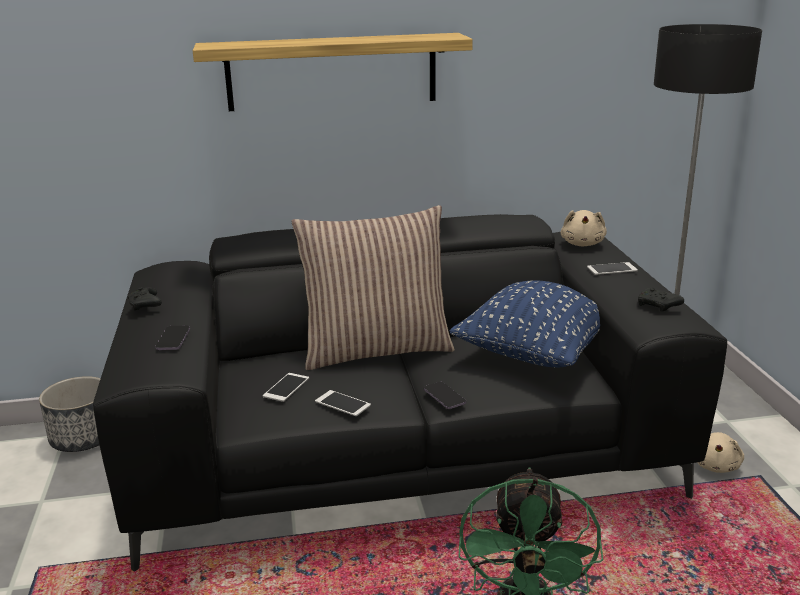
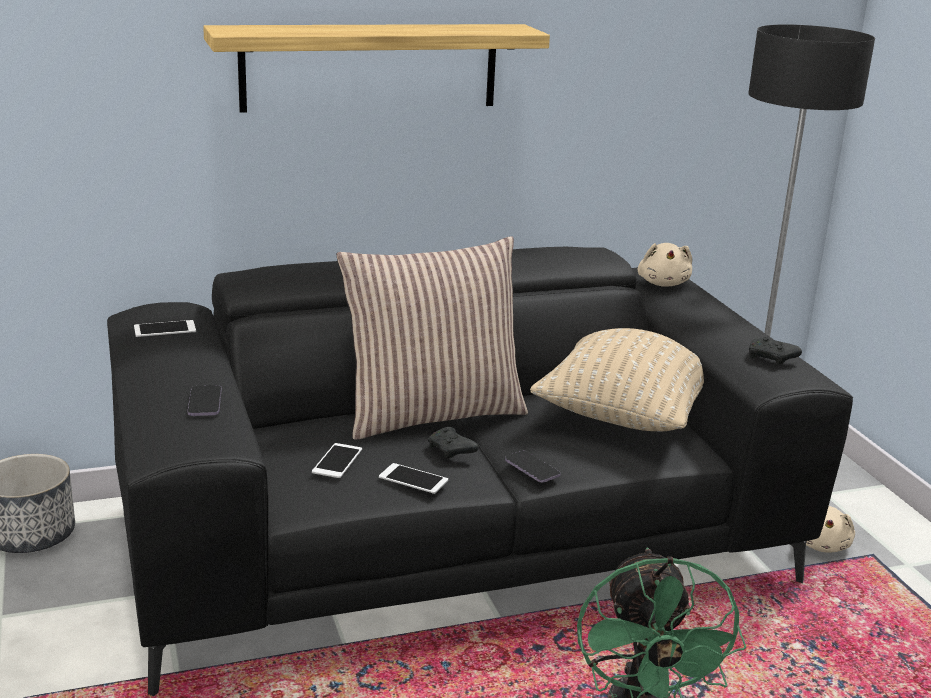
camera: 10 degrees left, 0 degrees up
black game controller [127,287,162,310] -> black game controller moved to [428,427,479,458]
blue pillow [450,281,600,367] -> beige pillow [530,328,704,431]
phone [587,262,638,275] -> phone moved to [134,320,196,337]

